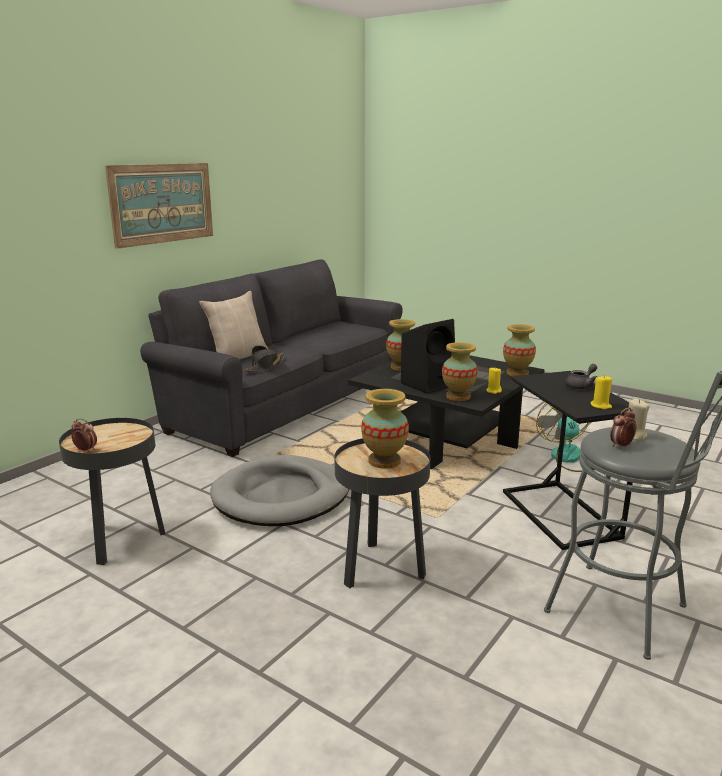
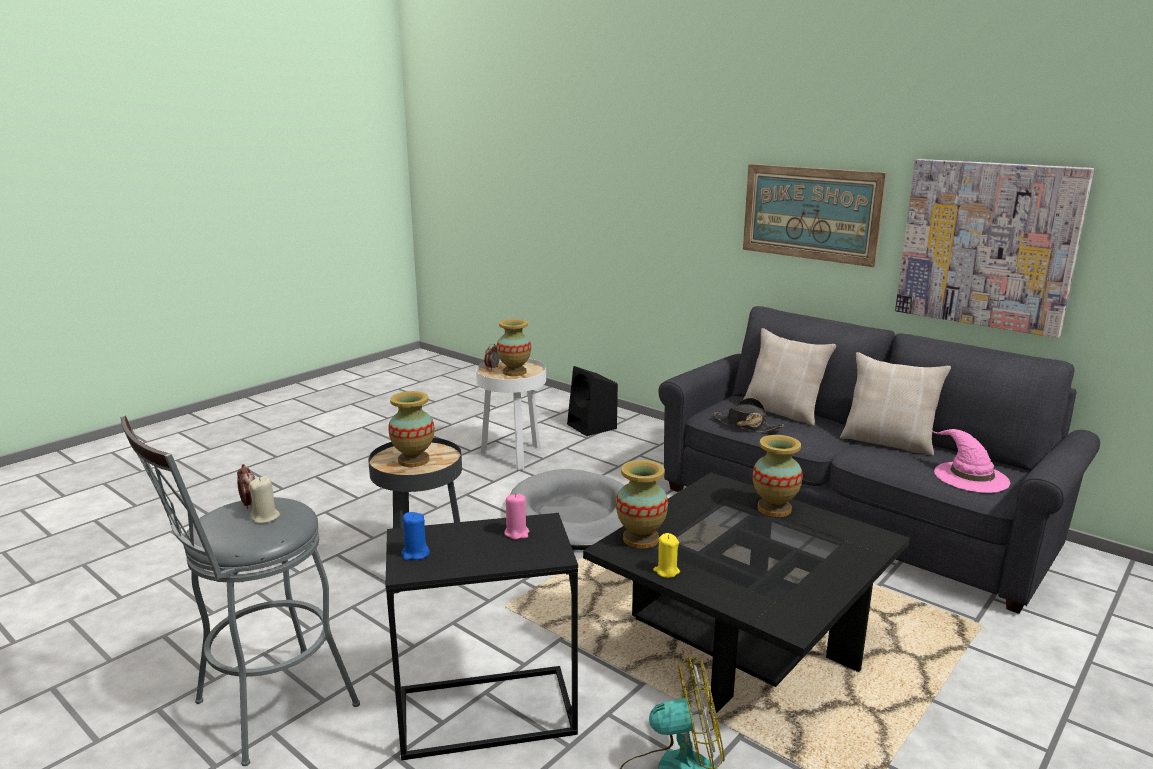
camera: 95 degrees right, 0 degrees up
black side table [59,418,165,565] -> white side table [476,358,546,470]
black speaker [401,319,455,394] -> black speaker moved to [567,366,618,436]
vase [503,324,536,376] -> vase moved to [497,319,531,376]
grey teapot [565,364,597,390] -> none
yellow candle [590,375,612,409] -> blue candle [401,512,430,560]
none -> pink candle [504,493,529,540]
none -> beige pillow [840,352,951,456]
none -> picture [895,159,1094,338]
none -> pink hat [931,429,1010,493]

